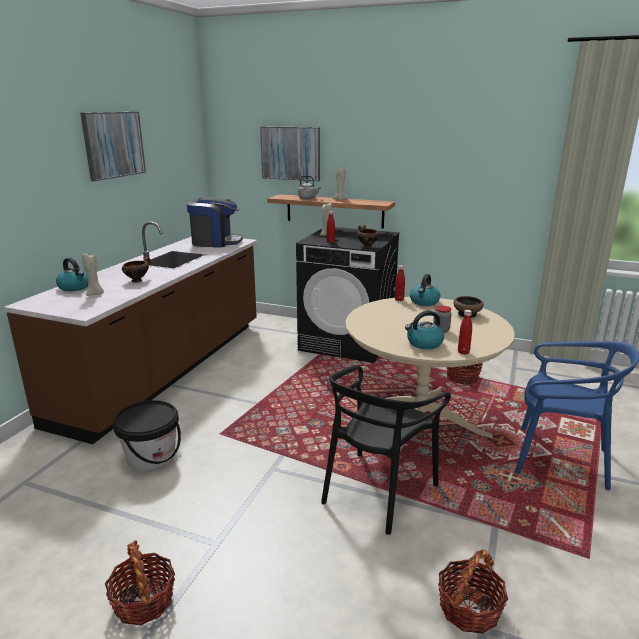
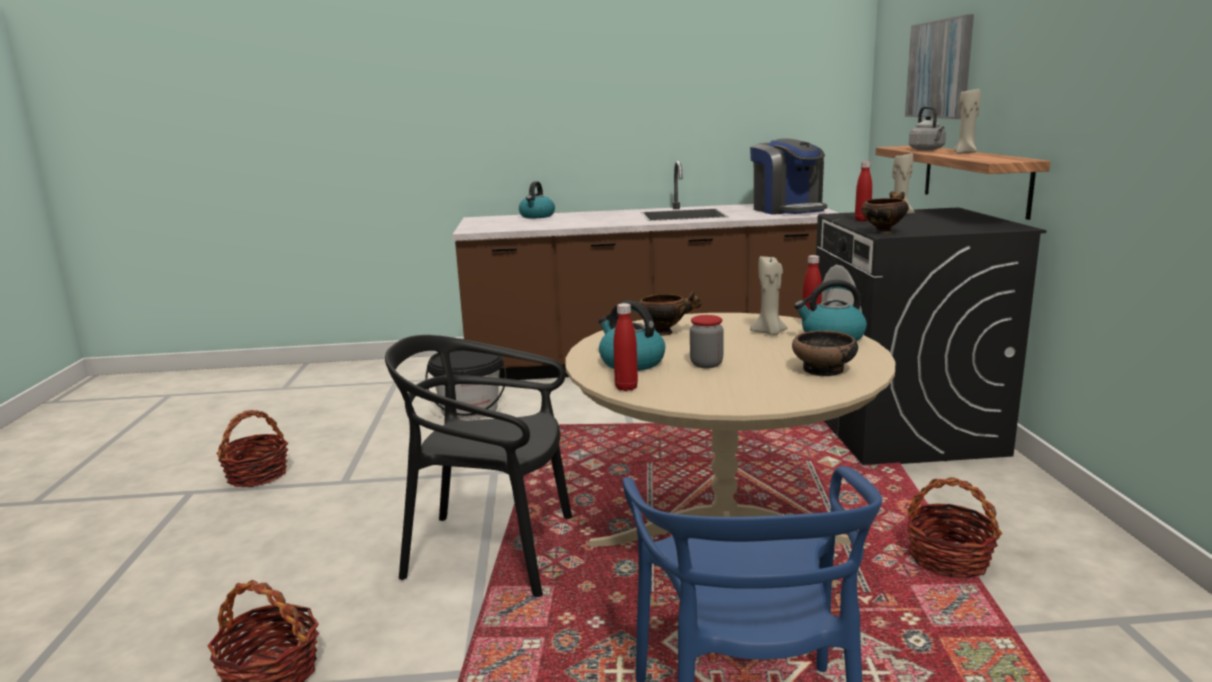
camera: 65 degrees right, 5 degrees down
picture [80,112,146,181] -> none
beige candle [82,253,104,296] -> beige candle moved to [750,256,788,335]
bowl [122,256,151,283] -> bowl moved to [639,290,702,336]

